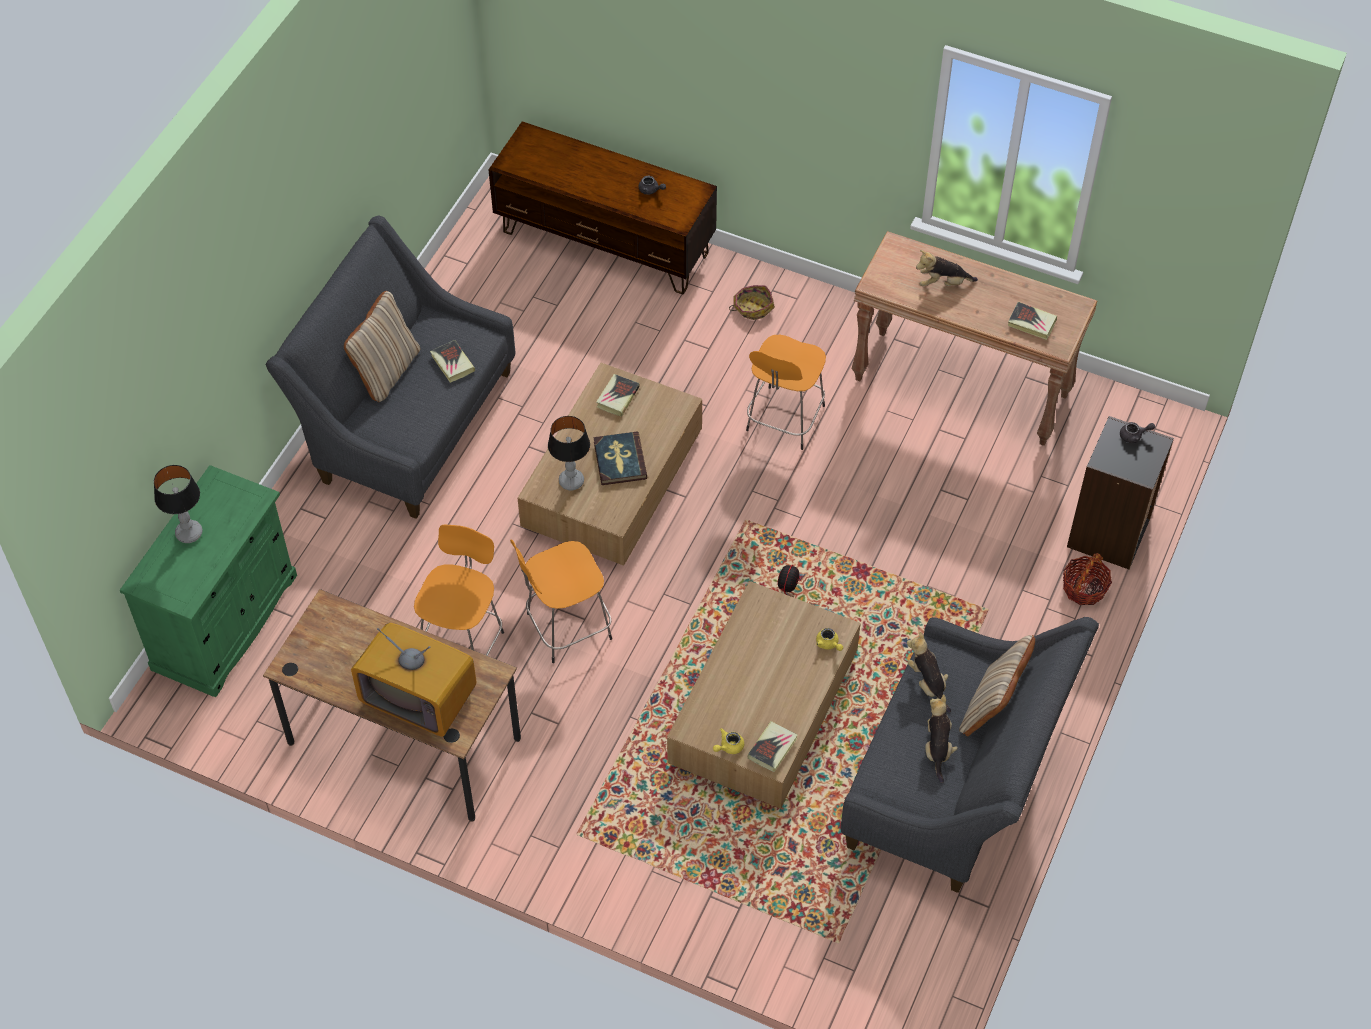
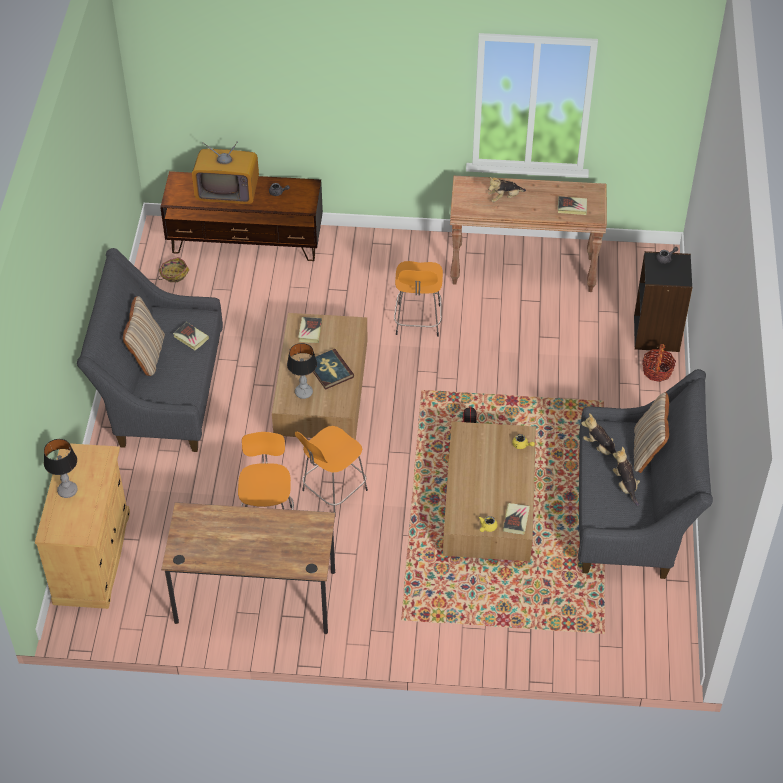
camera: 20 degrees left, 5 degrees down
green cabinet [120,465,297,697] -> beige cabinet [35,444,130,609]
television [351,623,476,737] -> television moved to [192,141,259,204]
basket [729,285,775,320] -> basket moved to [158,257,189,282]

